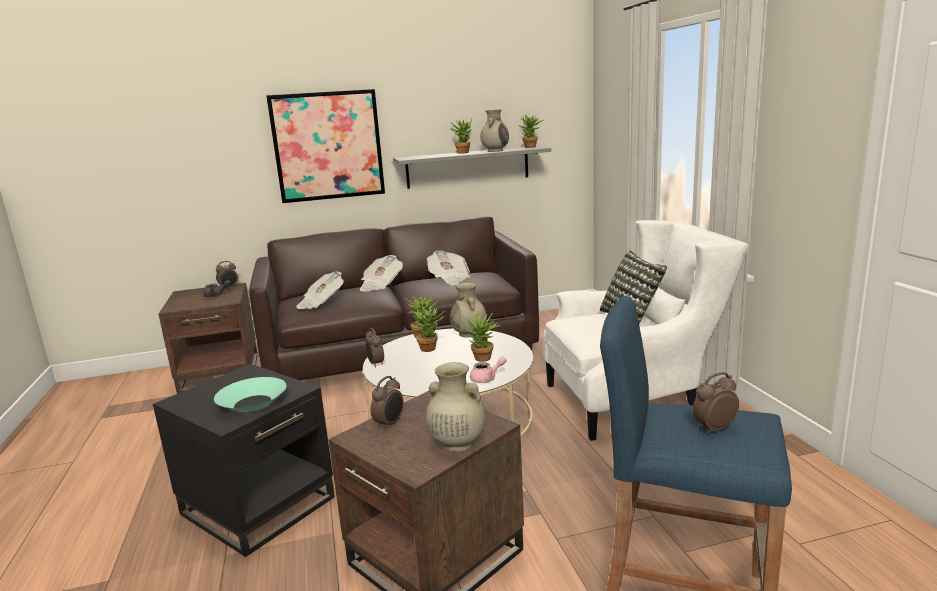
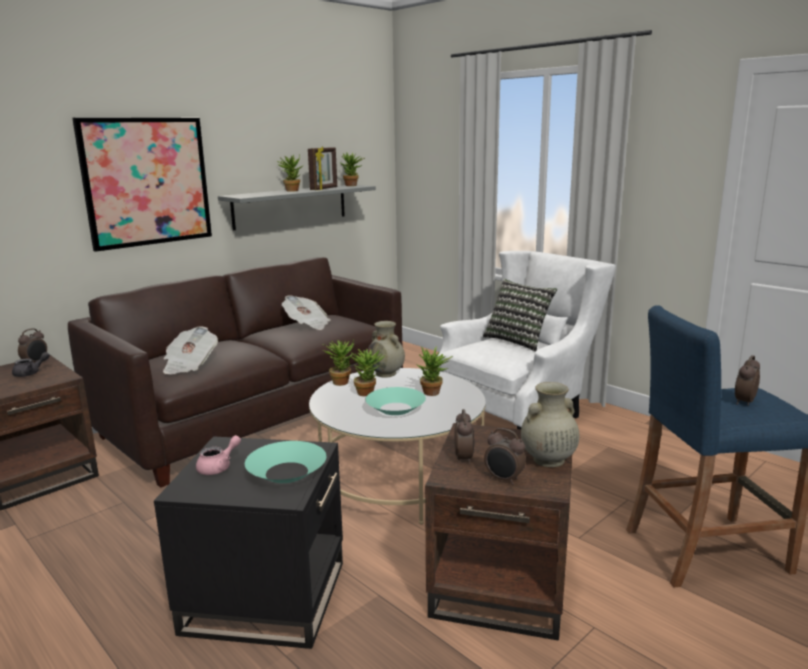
camera: 30 degrees left, 0 degrees up
newspaper [360,255,403,292] -> none
alarm clock [365,328,384,368] -> alarm clock moved to [484,428,526,485]
pink teapot [470,356,507,383] -> pink teapot moved to [196,435,241,475]
beige vase [480,109,509,152] -> picture frame [308,147,337,190]
none -> turquoise bowl [365,387,426,415]

